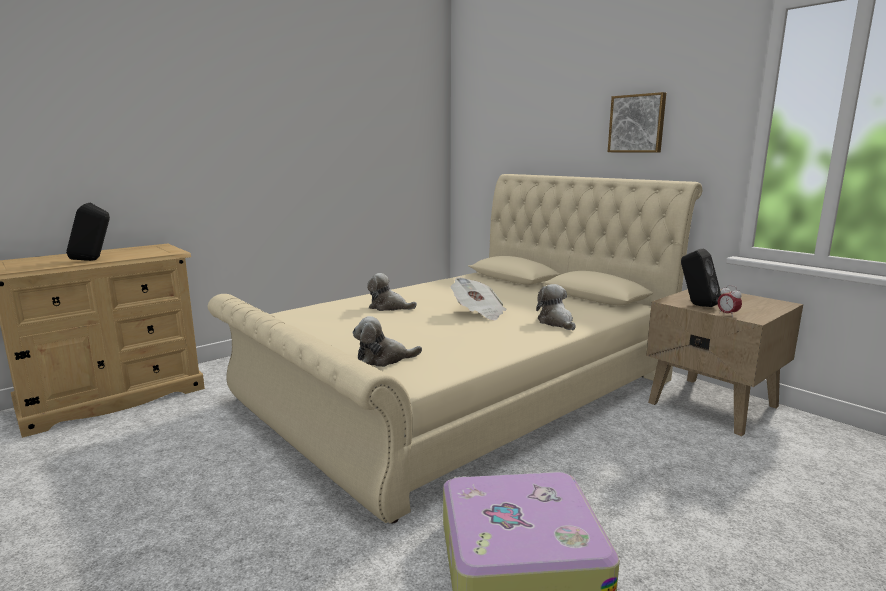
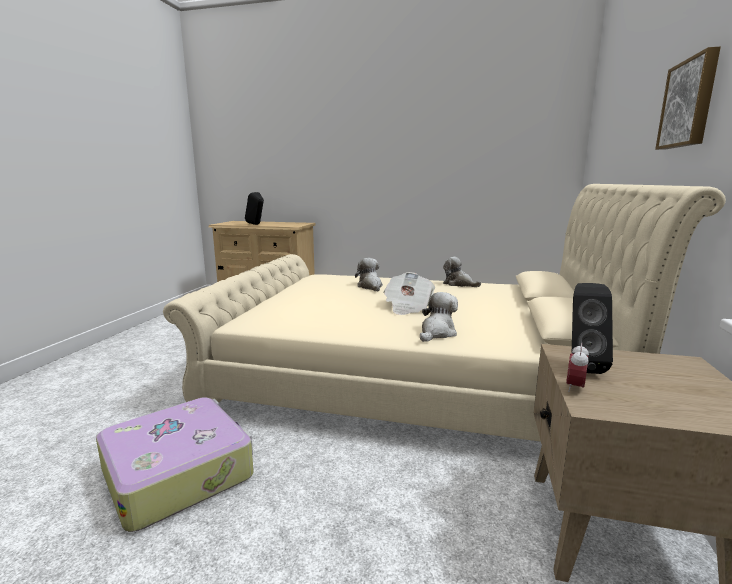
camera: 55 degrees right, 0 degrees up
plush toy [352,316,422,367] -> plush toy moved to [443,257,481,287]

